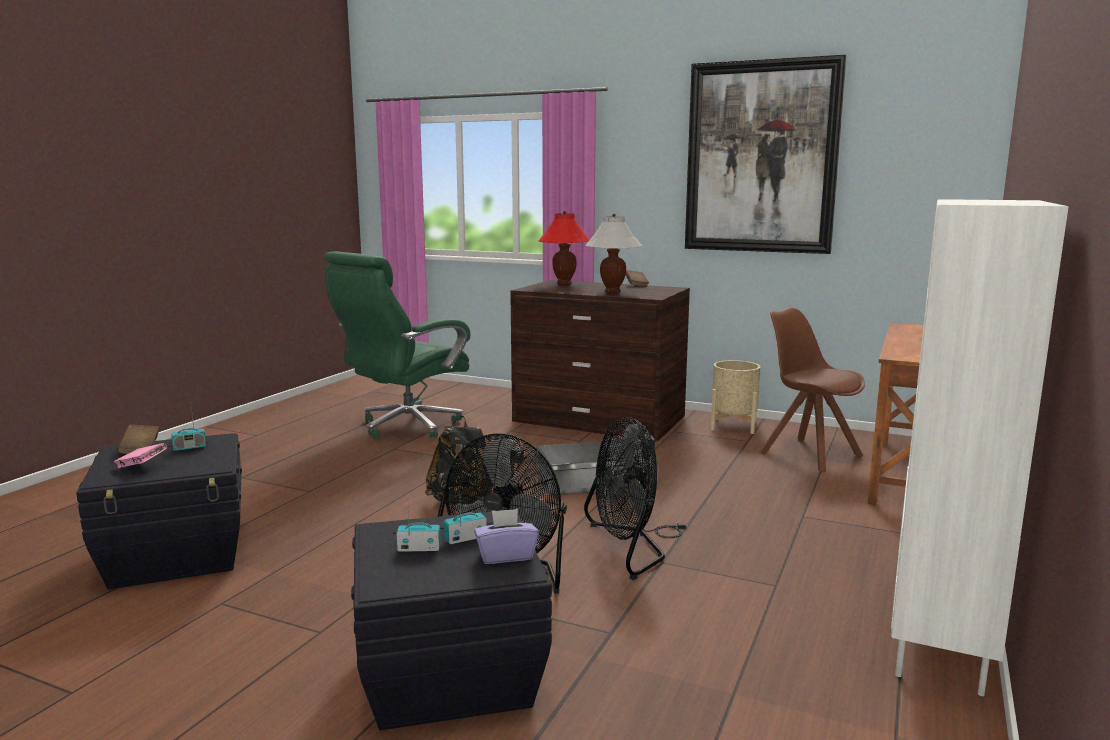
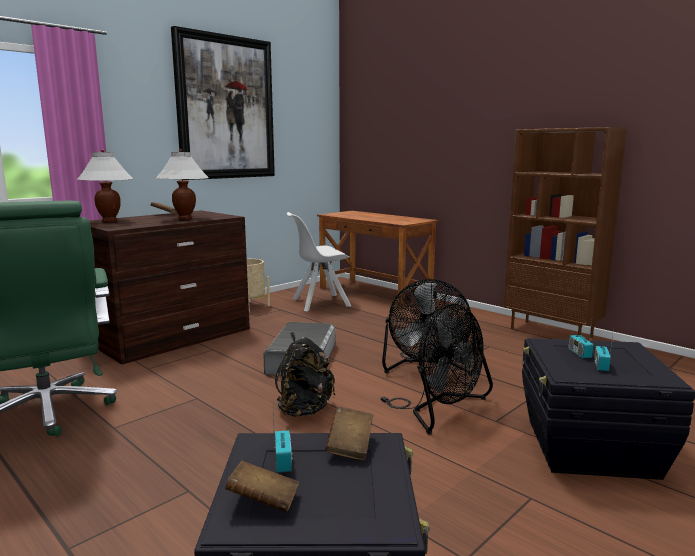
camera: 70 degrees left, 0 degrees up
pink book [114,443,167,468] -> none
purple tissue box [474,509,539,564] -> none
red table lamp [538,211,590,285] -> white table lamp [77,149,133,223]
brown chair [760,308,865,472] -> white chair [287,212,351,312]
white bookcase [891,199,1069,696] -> brown bookcase [504,127,627,338]
none -> brown book [325,407,374,460]

